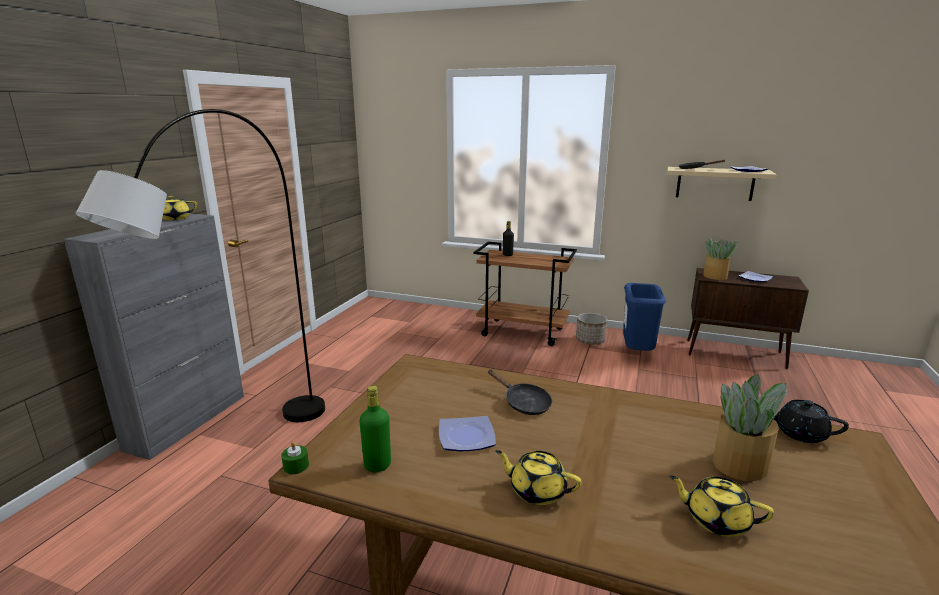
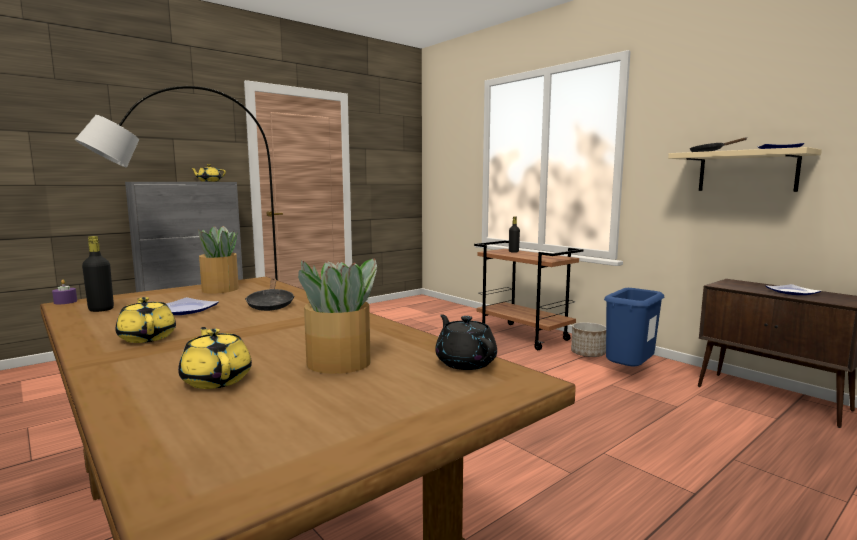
camera: 30 degrees right, 10 degrees down
green candle [281,441,309,474] -> purple candle [52,279,77,304]
green bottle [359,386,391,472] -> black bottle [82,236,114,312]
potted plant [703,238,738,280] -> potted plant moved to [198,226,239,294]

